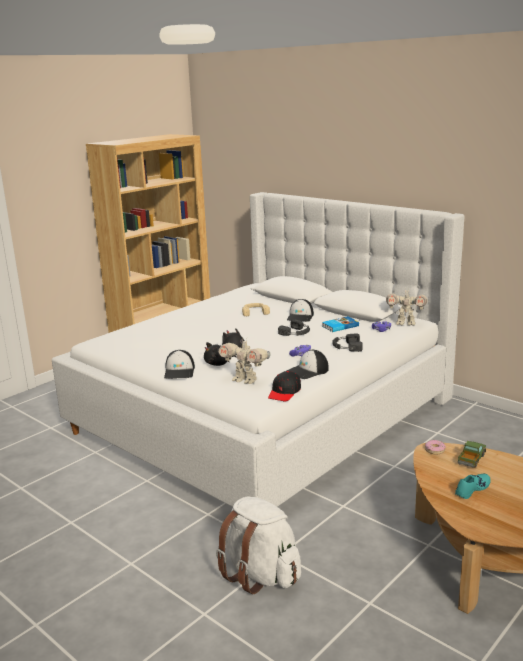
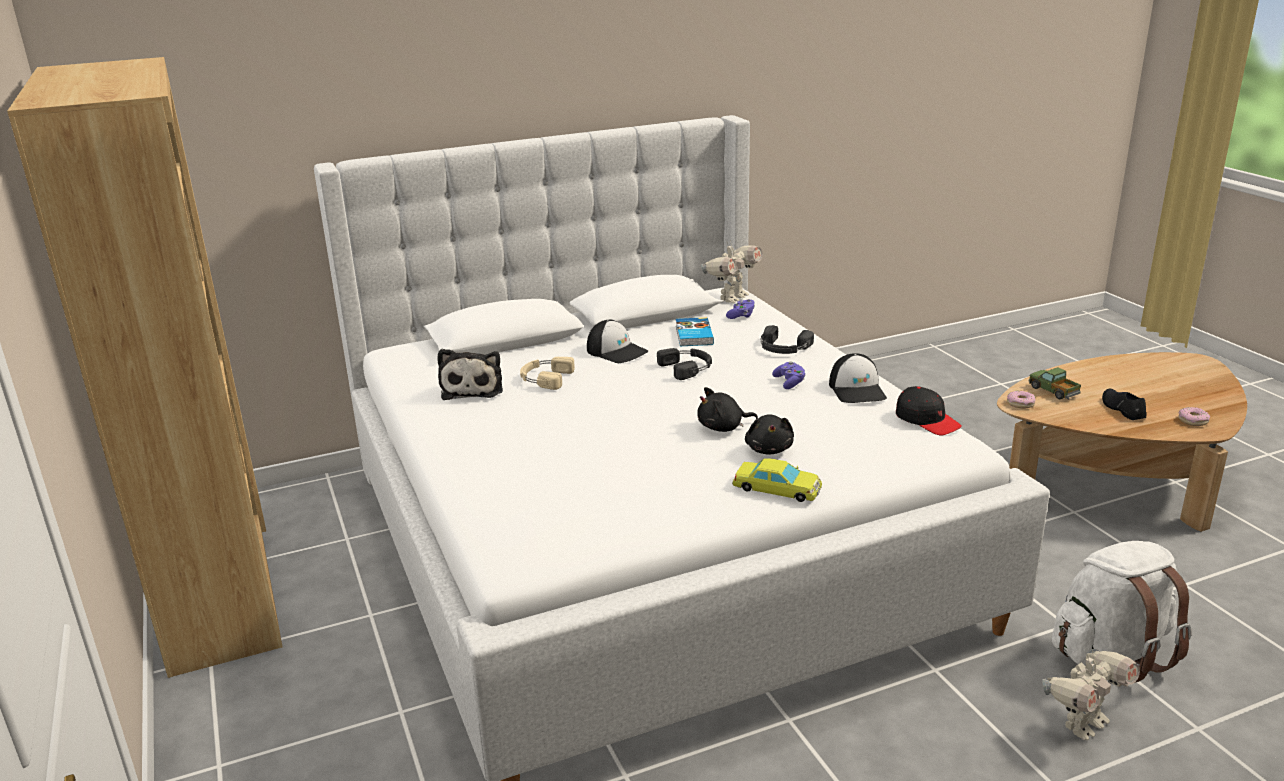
camera: 65 degrees left, 5 degrees up
cap [164,350,195,379] -> yellow toy car [732,458,822,502]
toy robot [219,340,270,384] -> toy robot moved to [1042,649,1140,740]
turquoise shoe [455,474,491,499] -> black shoe [1102,389,1147,420]
none -> plush toy [437,349,503,400]
none -> donut [1178,407,1210,426]

